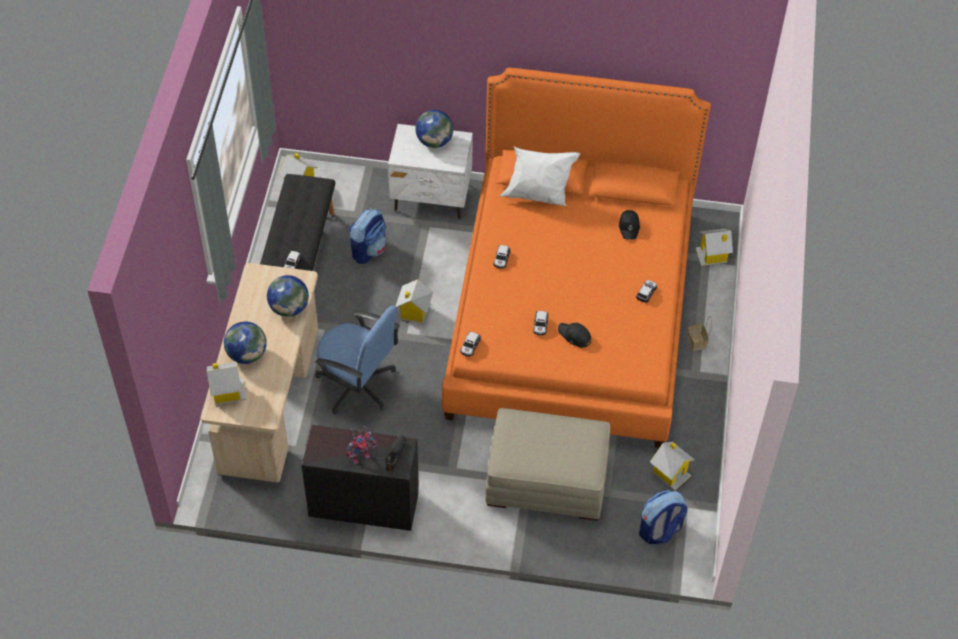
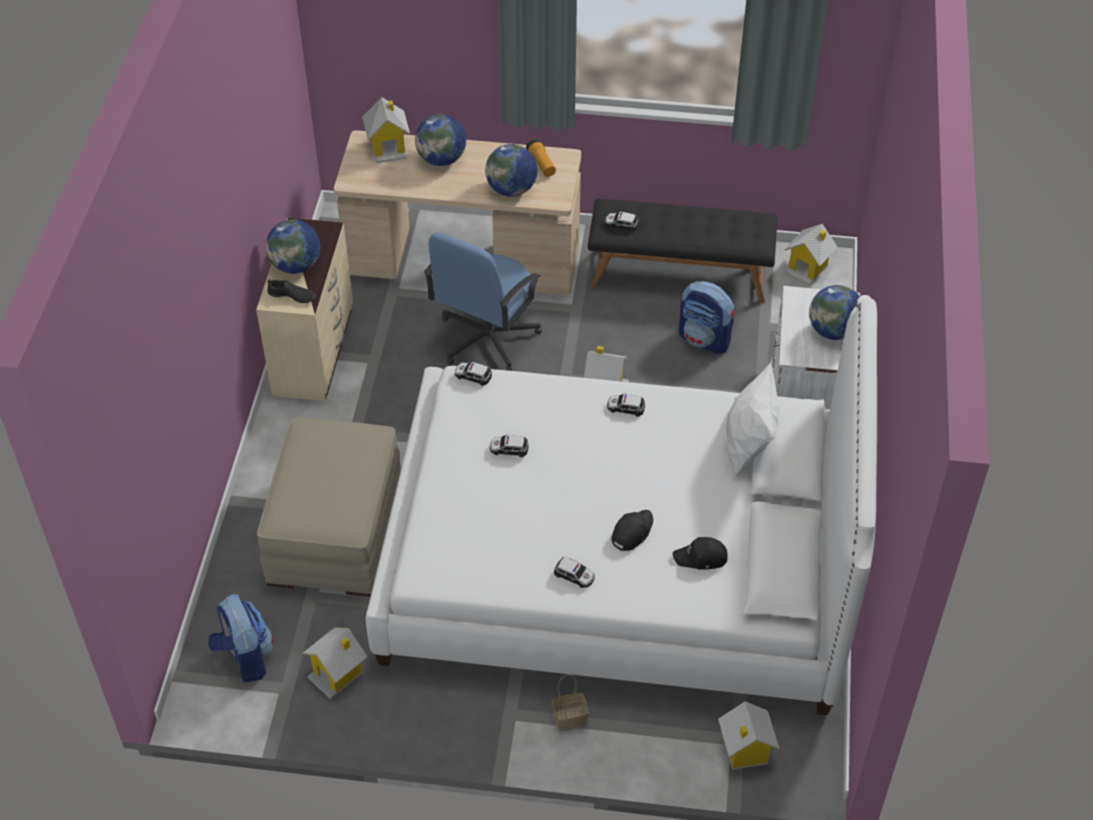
camera: 90 degrees right, 5 degrees down
black dresser [302,425,419,531] -> beige dresser [256,217,353,401]
toy robot [346,426,379,465] -> globe [266,220,320,274]
orange bed [442,68,711,448] -> white bed [366,295,877,715]
black cap [558,323,591,348] -> black cap moved to [611,510,653,551]
none -> flashlight [526,139,556,177]

